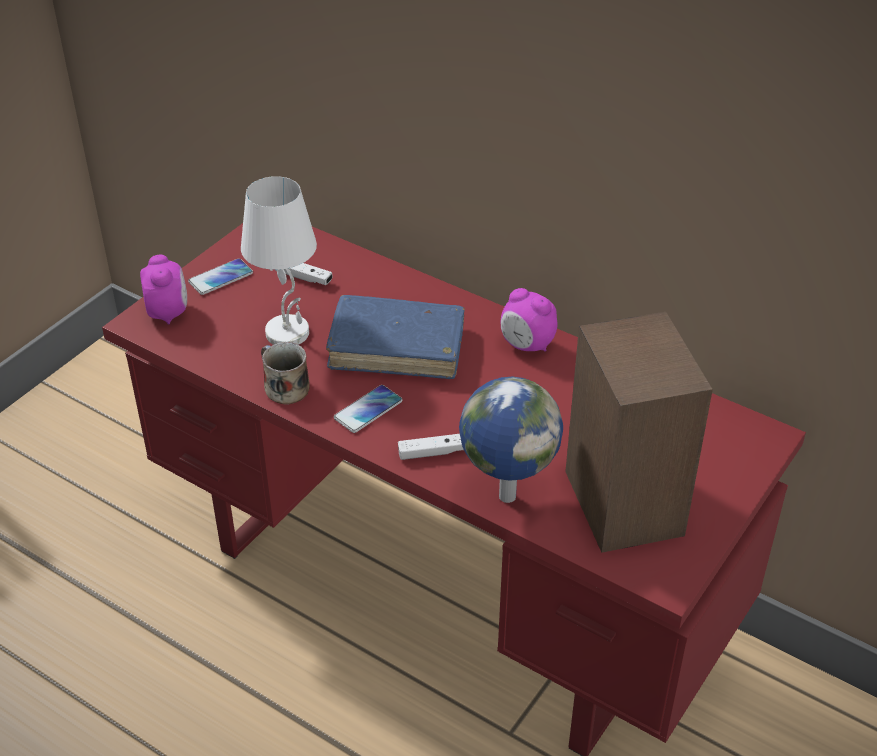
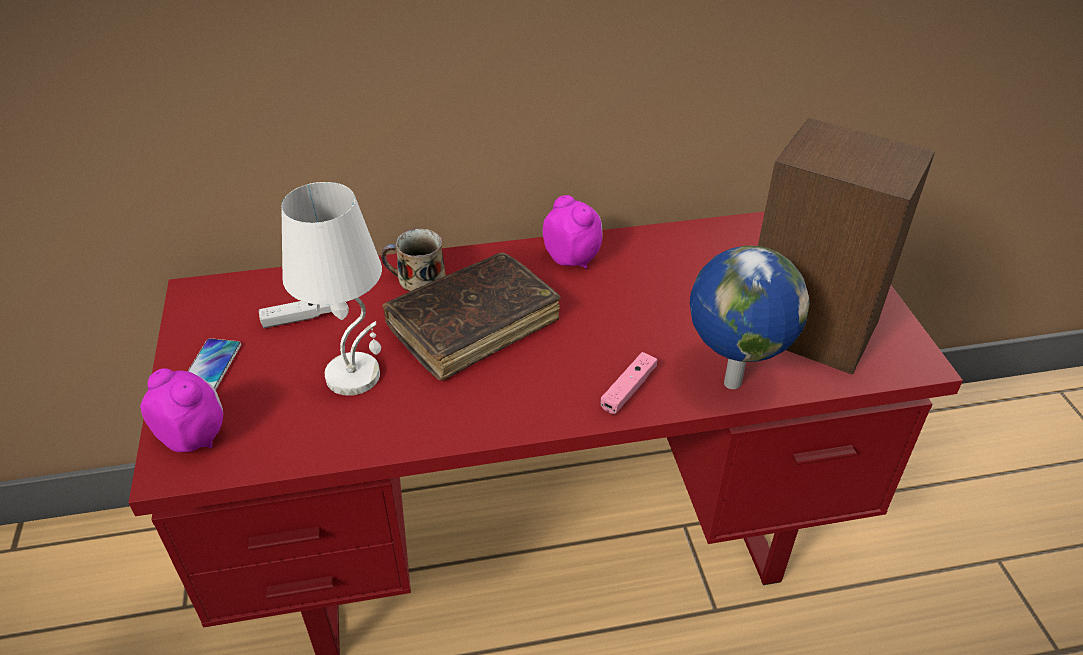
camera: 45 degrees left, 0 degrees up
mug [261,342,310,405] -> mug moved to [381,229,446,291]
blue book [326,295,465,379] -> brown book [382,252,561,380]
phone [334,385,403,433] -> none
white game controller [398,434,463,460] -> pink game controller [601,352,657,414]
alarm clock [500,288,558,351] -> alarm clock turned 120 degrees counterclockwise [543,195,603,269]

